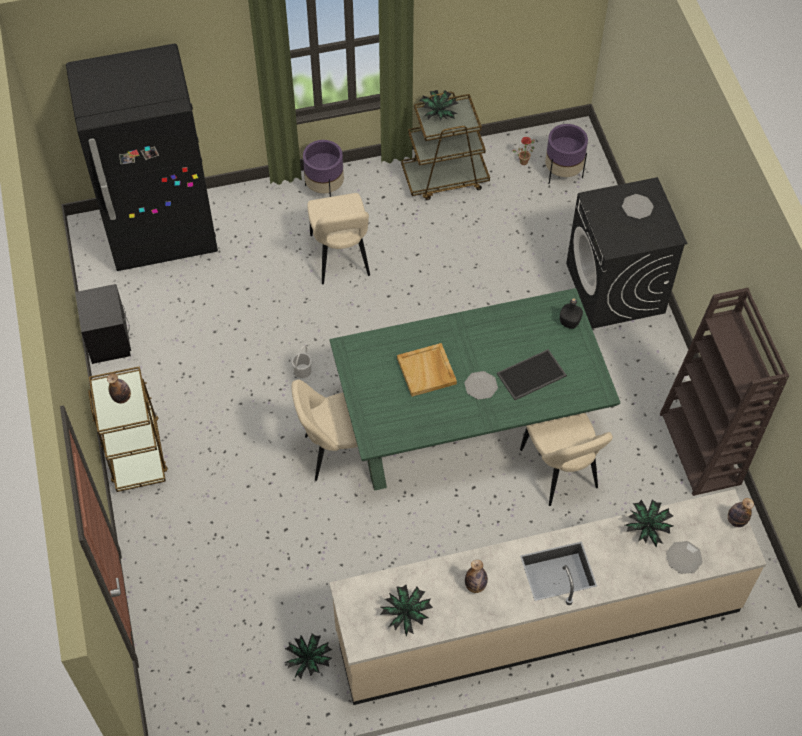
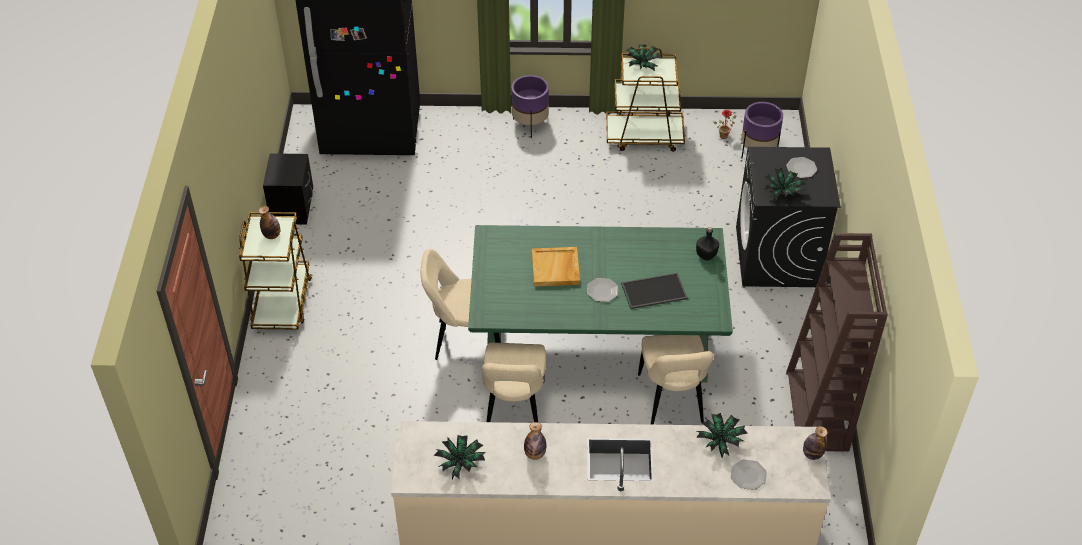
camera: 15 degrees right, 10 degrees down
potted plant [284,633,332,679] -> potted plant moved to [765,168,807,199]
white bucket [292,345,312,378] -> none
beige chair [307,193,370,284] -> beige chair moved to [482,342,546,422]

